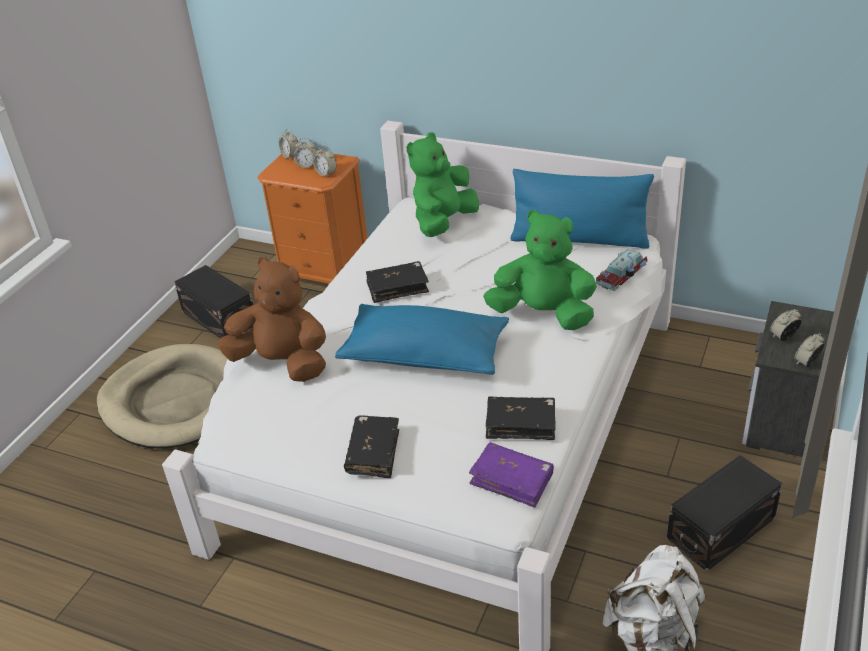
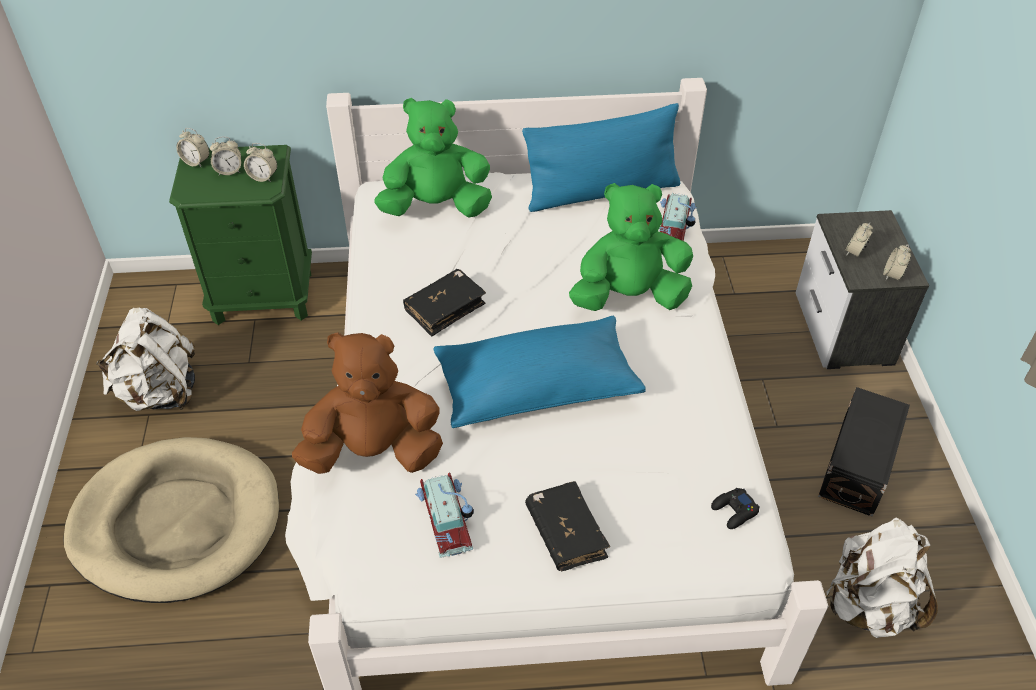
camera: 30 degrees left, 10 degrees up
black storage box [174,265,254,338] -> white backpack [96,307,195,411]
orange nightstand [258,152,368,284] -> green nightstand [169,145,312,325]
green plush toy [406,132,479,237] -> green plush toy turned 75 degrees clockwise [374,98,492,218]
purple book [469,442,554,508] -> black game controller [711,488,760,529]
black book [486,396,556,440] -> none
none -> toy car [415,472,474,558]

